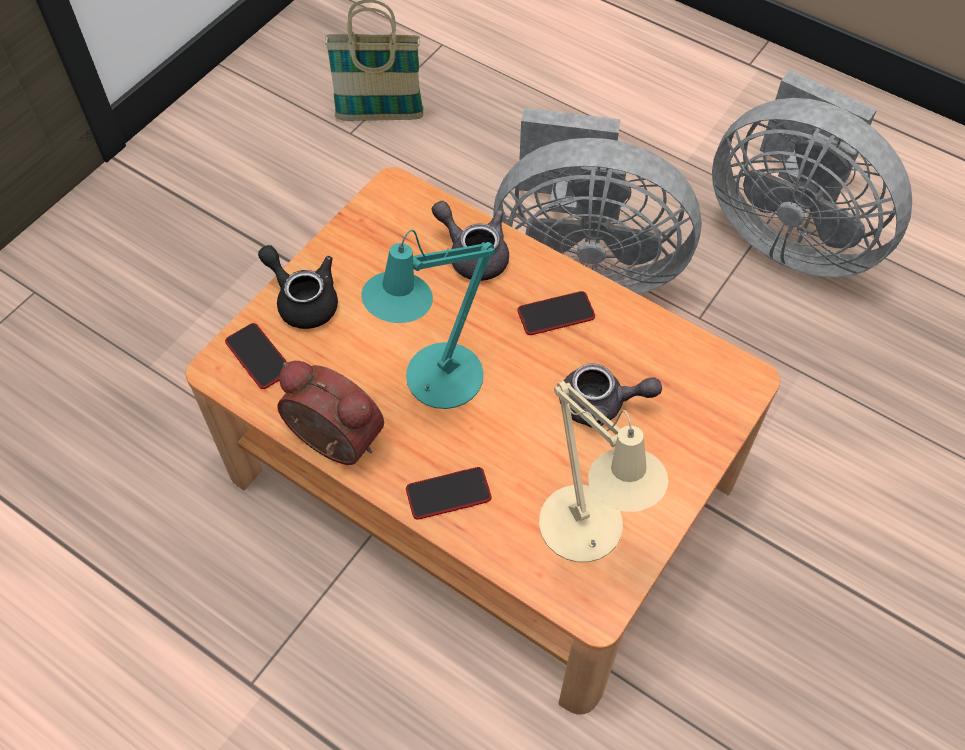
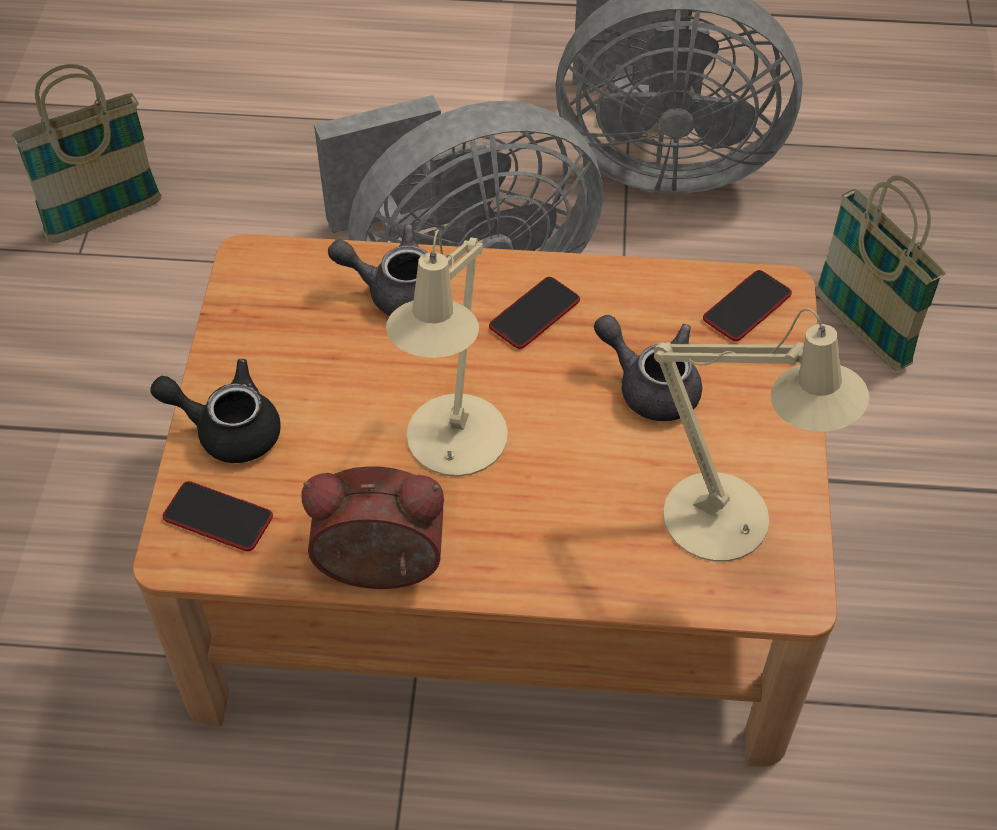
camera: 30 degrees left, 5 degrees down
turquoise table lamp [361,230,495,409] -> beige table lamp [386,230,508,476]
phone [406,467,492,519] -> phone moved to [703,270,792,341]
grey teapot [559,364,662,428] -> grey teapot turned 120 degrees counterclockwise [594,315,702,421]
none -> basket [815,175,945,371]

